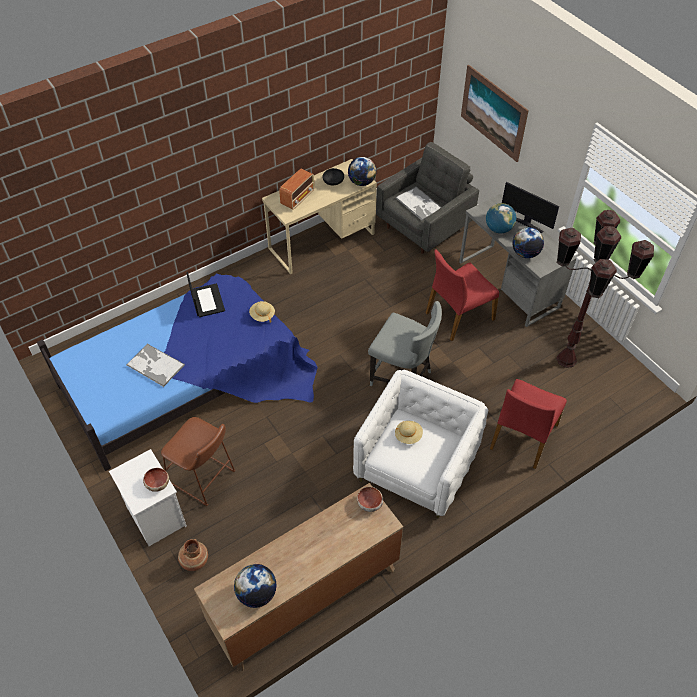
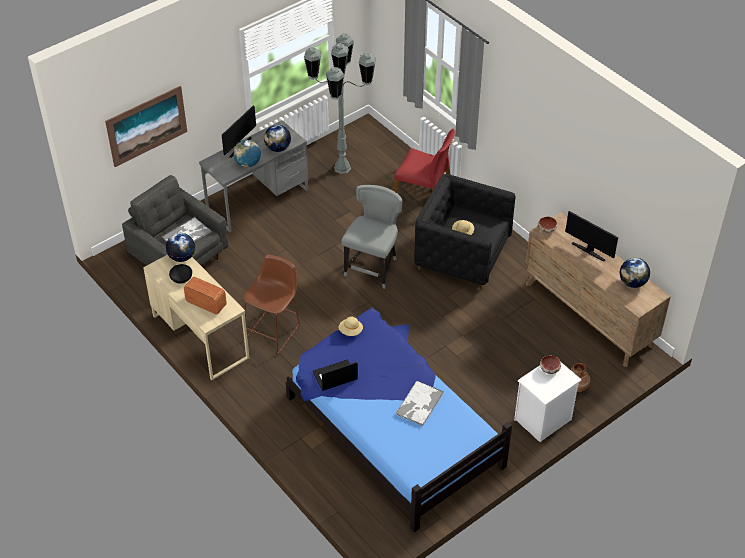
camera: 95 degrees left, 5 degrees down
brown stool [161,417,236,506] -> brown stool moved to [243,255,300,355]
white armchair [353,370,488,519] -> black armchair [414,174,516,290]
red chair [426,250,499,341] -> none
brown floor lamp [556,210,654,368] -> grey floor lamp [304,33,376,174]
none -> monitor [565,211,618,261]

